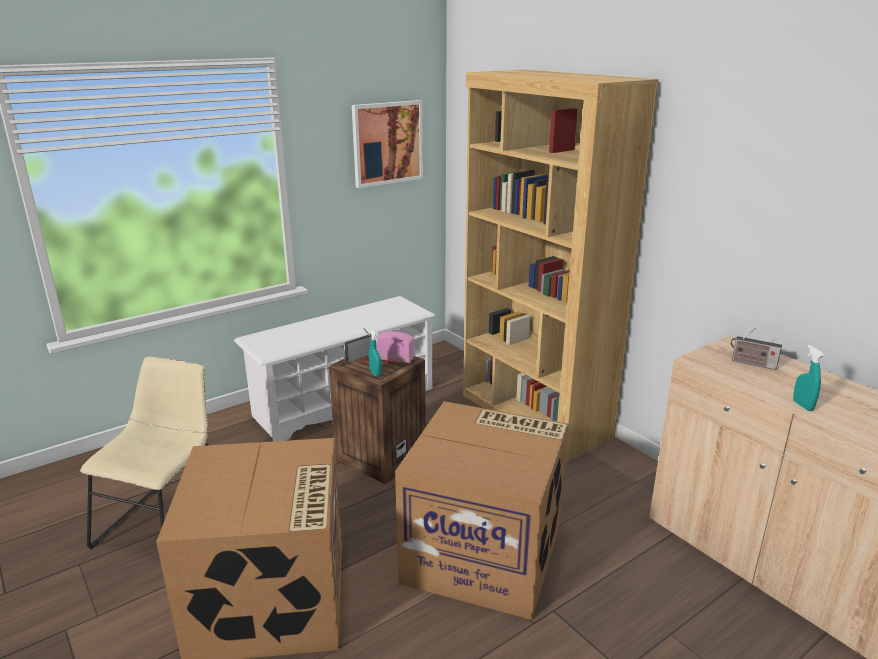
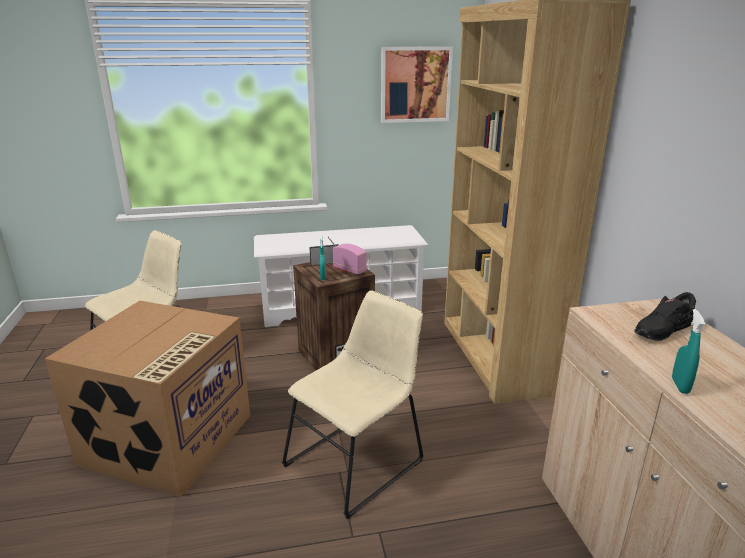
camera: 25 degrees right, 0 degrees up
cardboard box [395,401,568,620] -> beige chair [282,290,424,519]
radio [731,328,782,370] -> black shoe [634,292,696,341]

